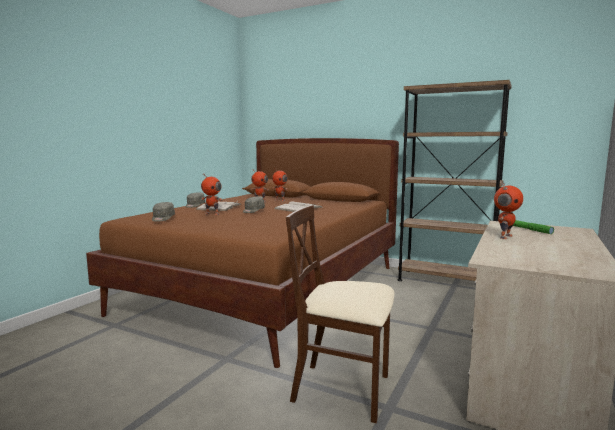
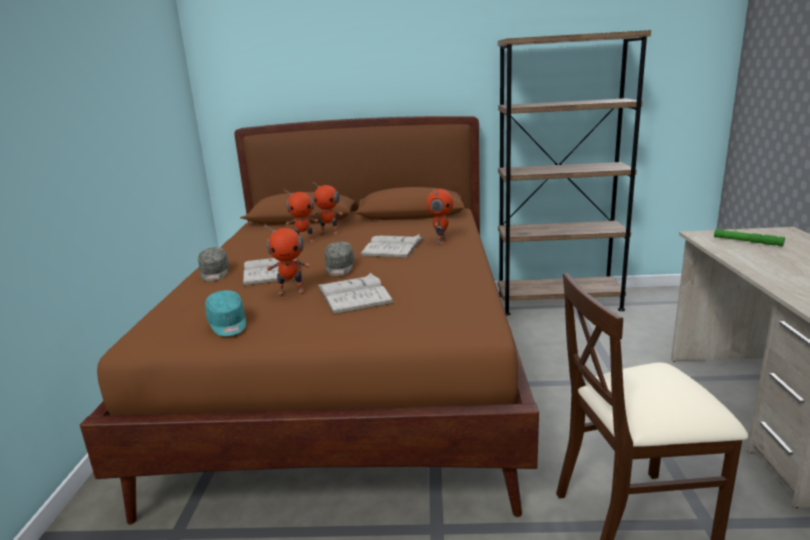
camera: 25 degrees left, 10 degrees up
grey cap [152,202,175,221] -> turquoise cap [205,290,246,336]
toy robot [494,182,523,239] -> toy robot moved to [426,188,453,244]
none -> white book [317,273,395,315]

